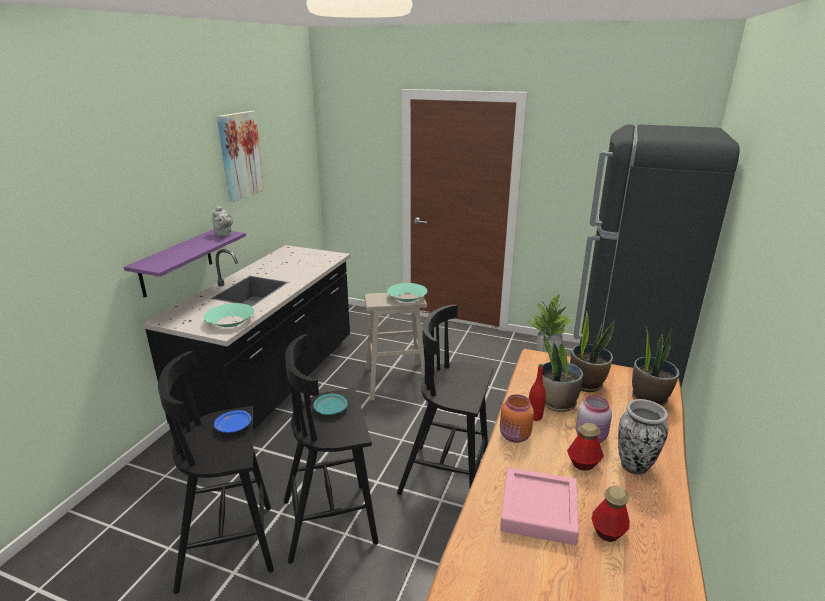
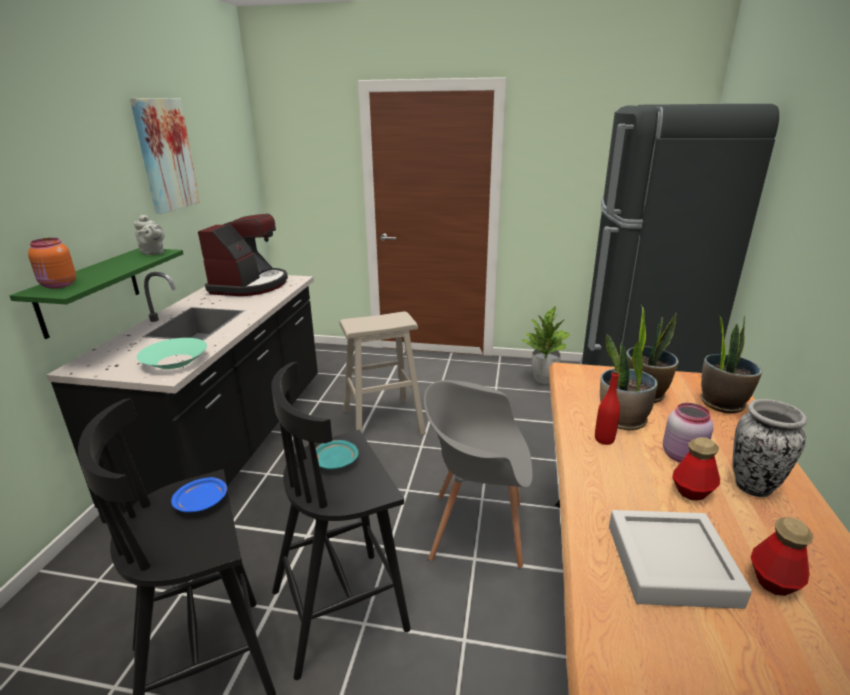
camera: 10 degrees left, 0 degrees up
purple shelf [124,229,246,298] -> green shelf [10,248,183,339]
turquoise bowl [387,283,427,302] -> none
black stool [397,305,494,495] -> grey chair [424,380,533,568]
orange jar [500,394,534,443] -> orange jar moved to [28,238,76,289]
pink tray [500,468,579,545] -> grey tray [609,510,752,609]
none -> coffee machine [198,214,288,296]

